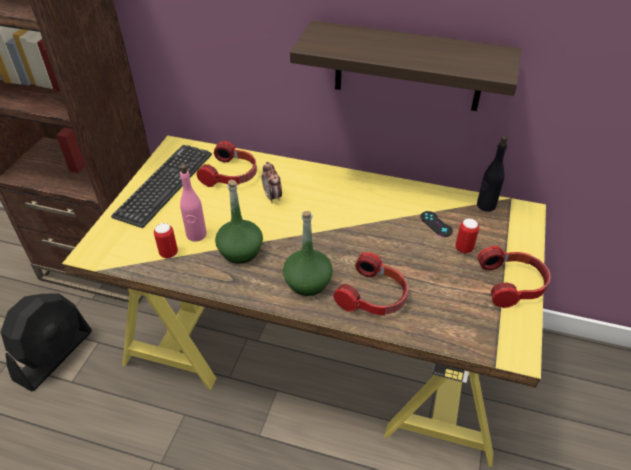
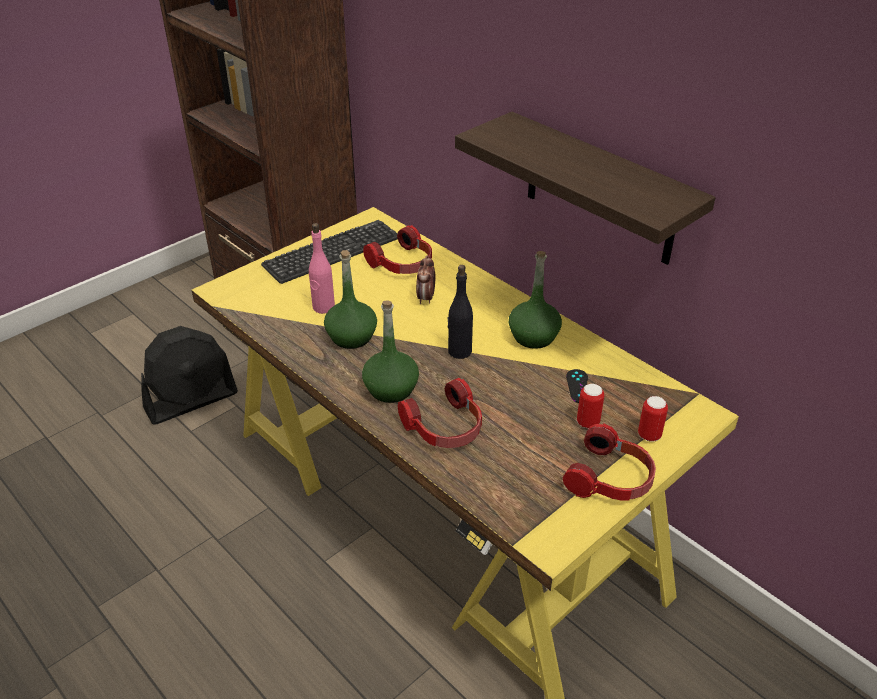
camera: 30 degrees right, 5 degrees down
can [154,223,178,258] -> can moved to [638,396,668,442]
black bottle [477,136,508,212] -> black bottle moved to [447,265,473,359]
none -> green bottle [509,251,562,349]

